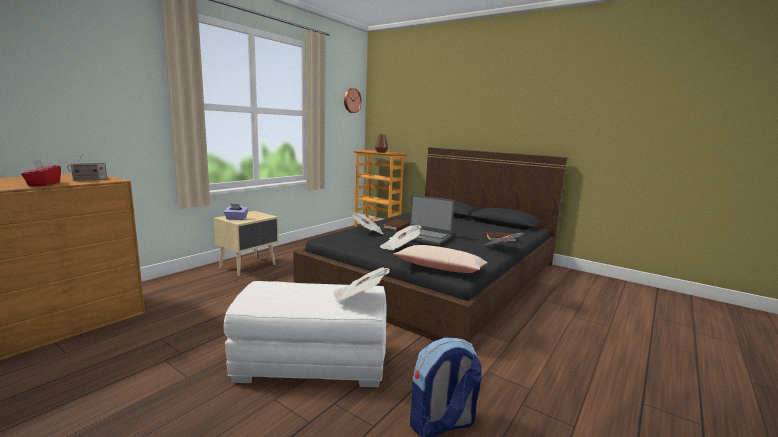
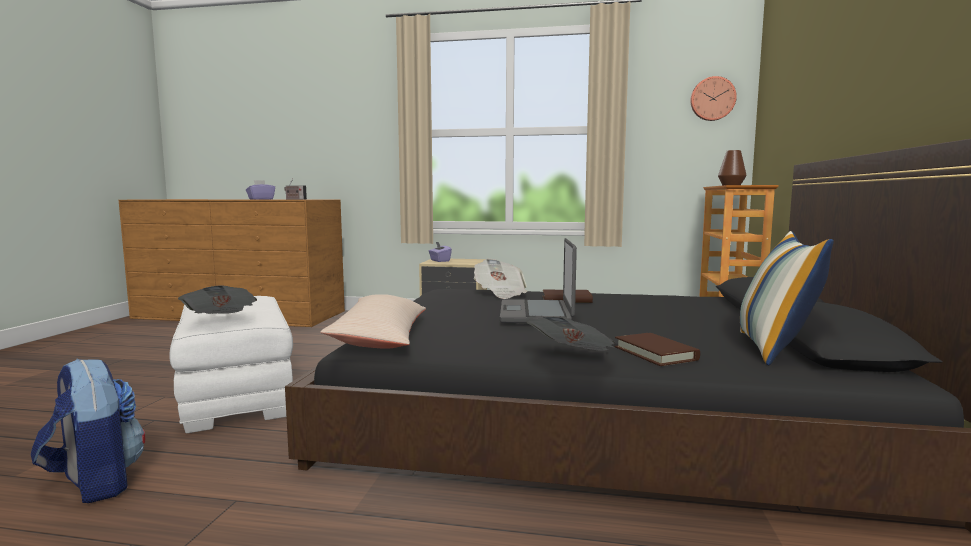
camera: 65 degrees right, 5 degrees down
red tissue box [21,159,61,186] -> purple tissue box [246,180,275,200]
newspaper [380,225,421,251] -> none
none -> pillow [740,231,834,365]

